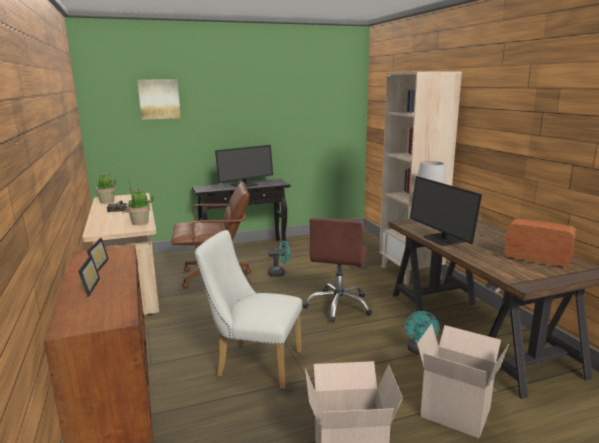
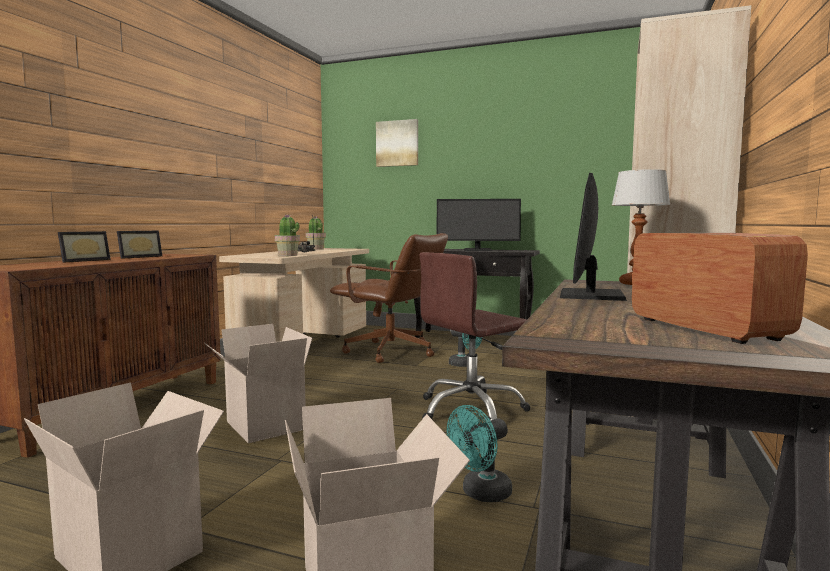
camera: 40 degrees right, 10 degrees down
white chair [195,230,302,389] -> cardboard box [204,324,313,443]

